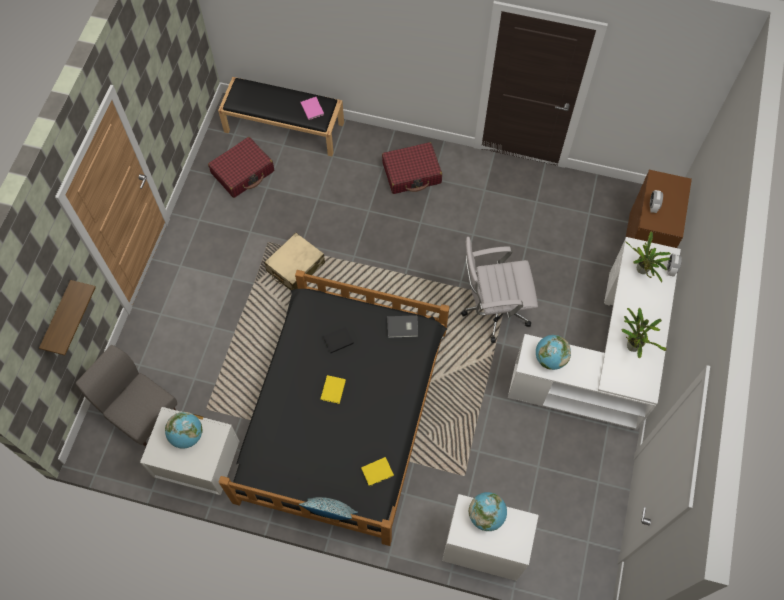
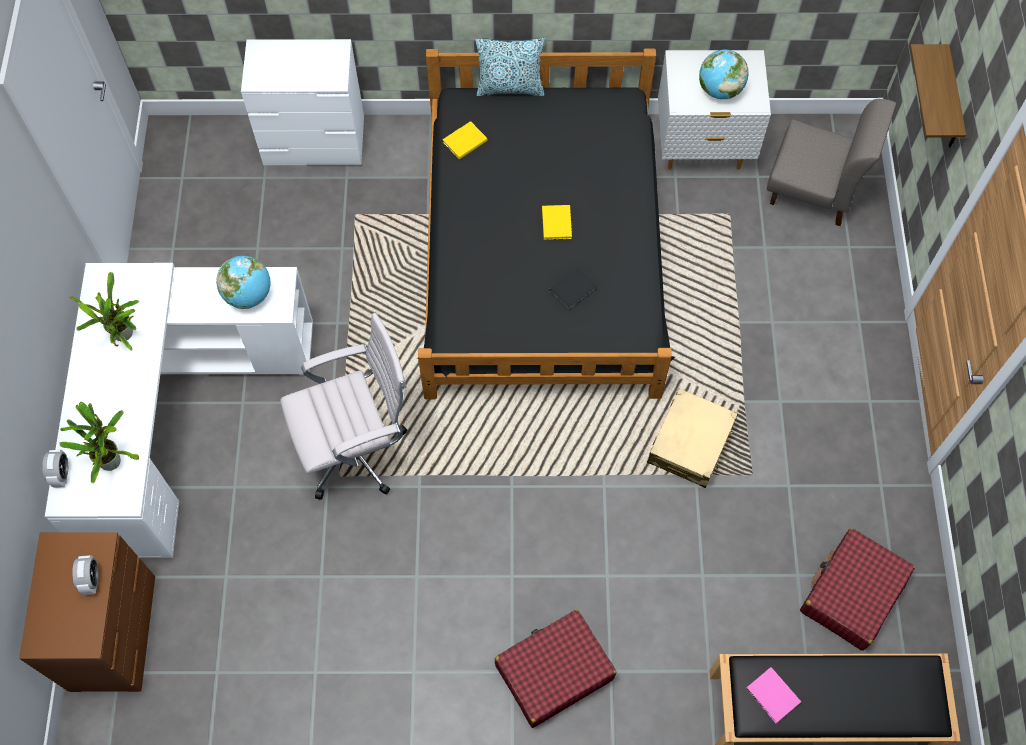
camera: 165 degrees right, 0 degrees up
grey book [387,315,418,338] -> none
globe [469,492,507,531] -> none

